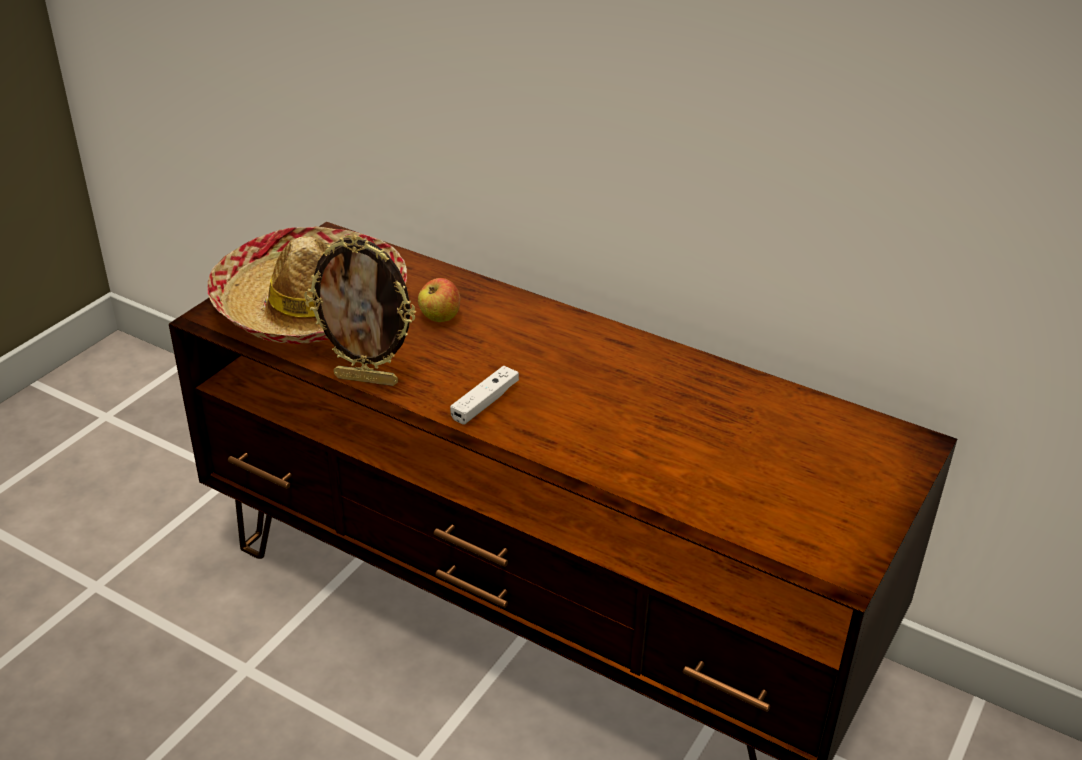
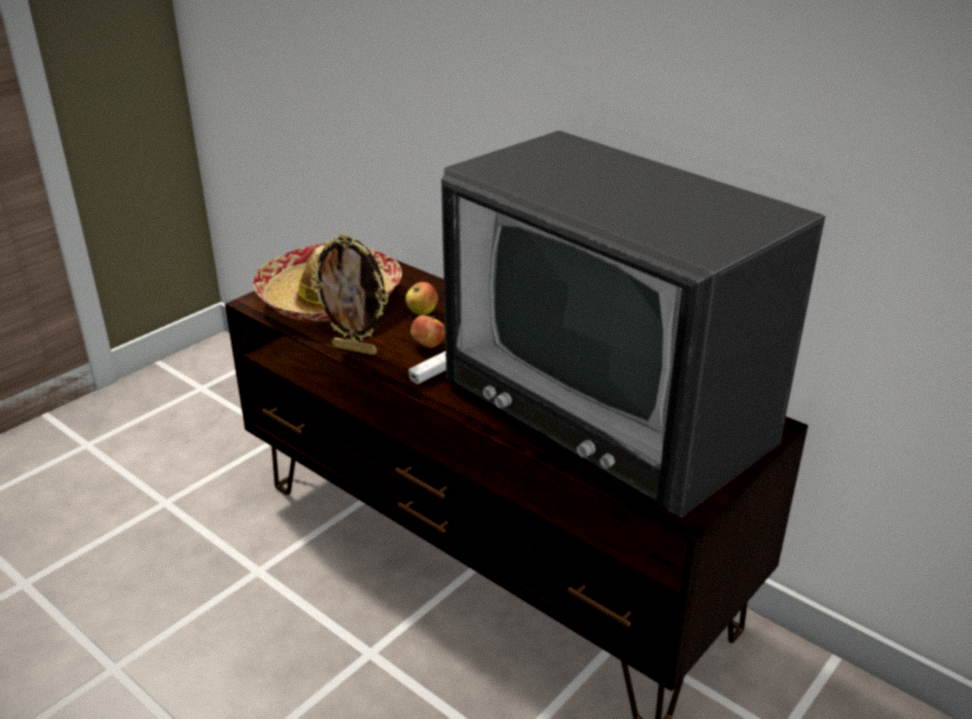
camera: 10 degrees right, 5 degrees down
none -> apple [411,315,445,348]
none -> television [441,130,826,518]

